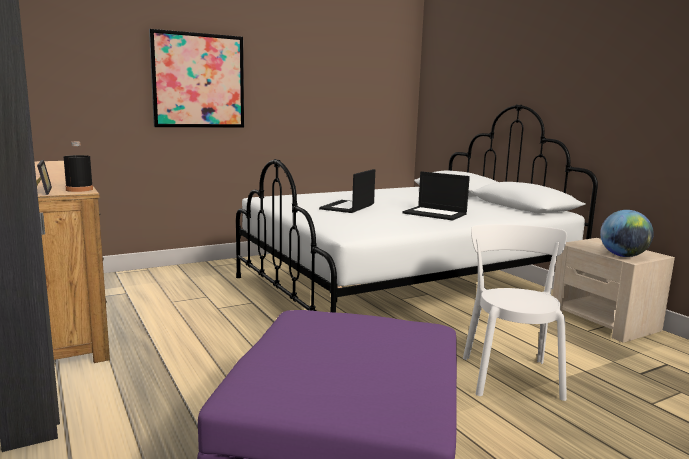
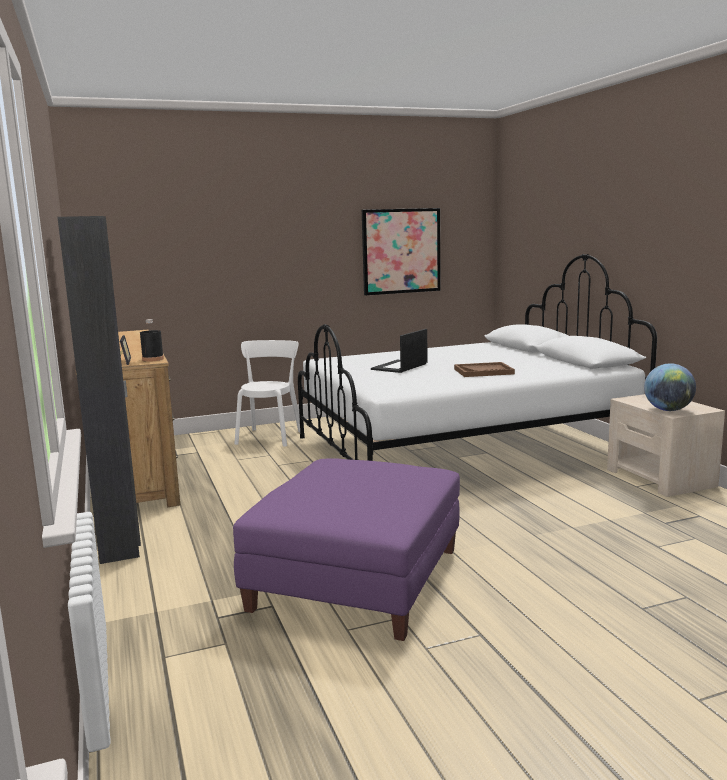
camera: 10 degrees right, 0 degrees up
picture [149,29,244,128] -> picture moved to [362,208,441,295]
laptop [402,171,470,221] -> brown tray [454,362,515,377]
white chair [463,224,567,401] -> white chair moved to [235,340,300,447]

